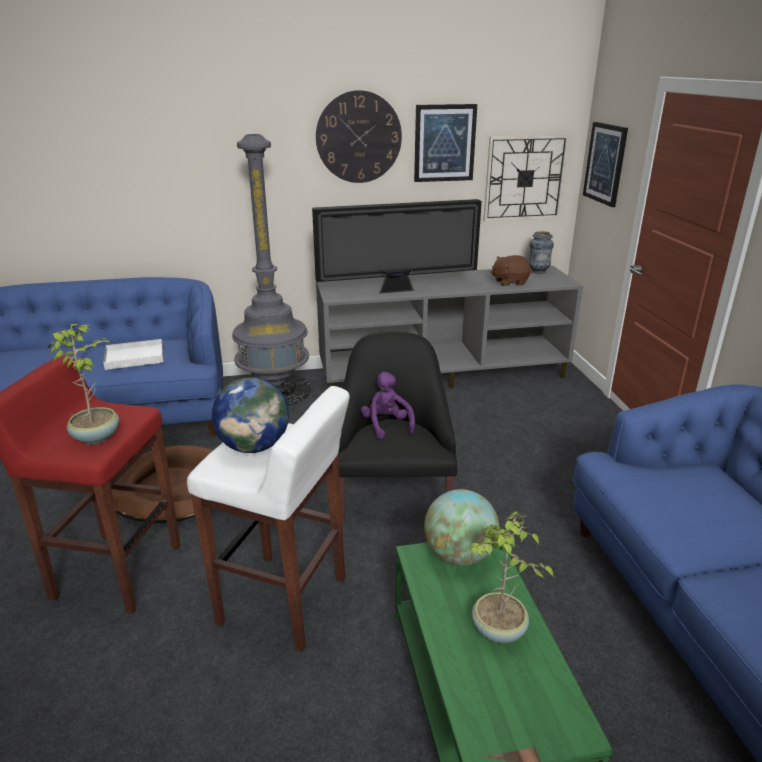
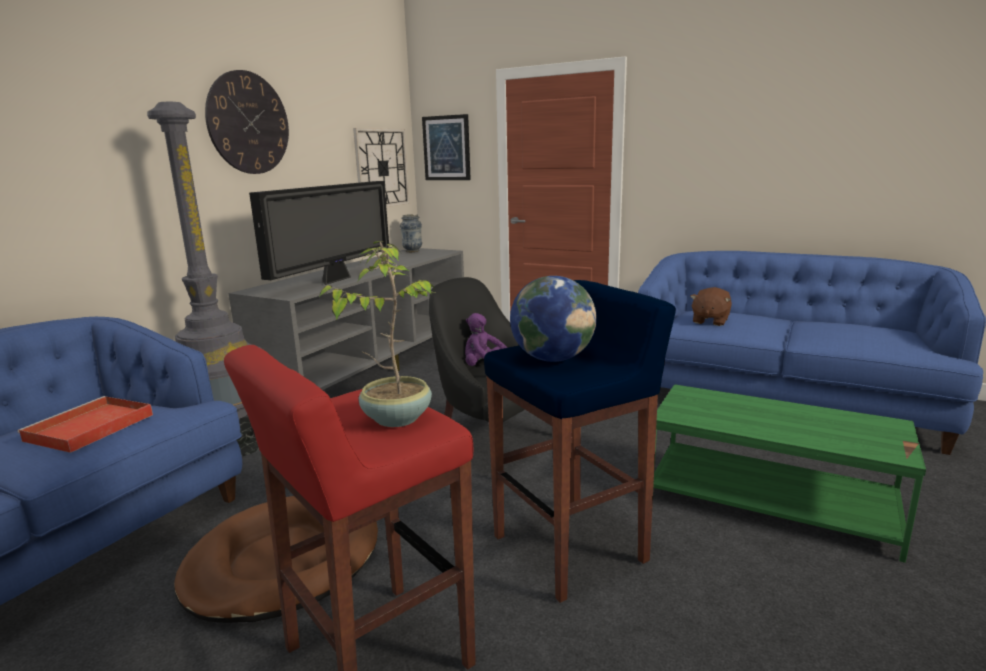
camera: 50 degrees left, 10 degrees down
white tray [103,339,164,370] -> red tray [18,396,153,453]
white stool [187,386,350,652] -> blue stool [484,280,676,603]
picture [414,104,477,182] -> none
globe [424,489,499,566] -> none
potted plant [469,511,554,643] -> none
brown plush toy [491,255,531,286] -> brown plush toy moved to [690,287,732,326]

